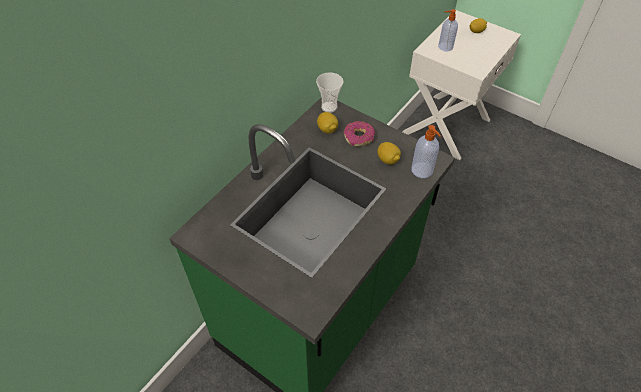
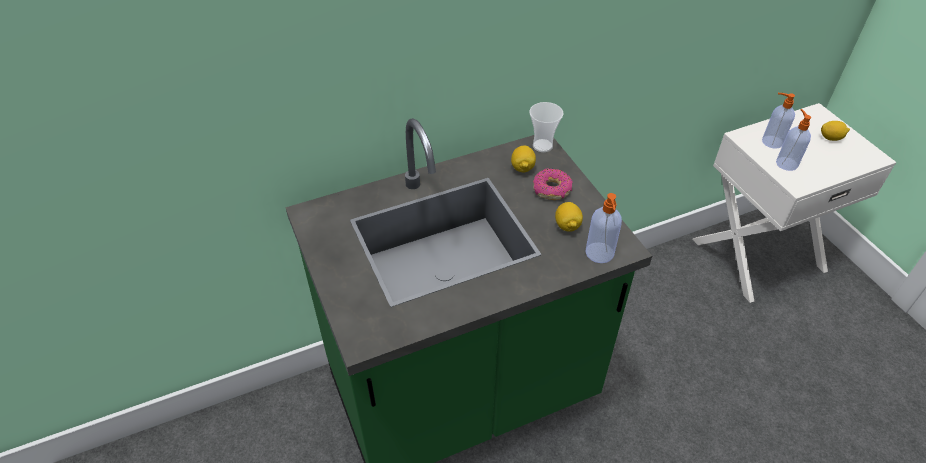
camera: 30 degrees right, 5 degrees down
none -> soap dispenser [776,109,811,171]

